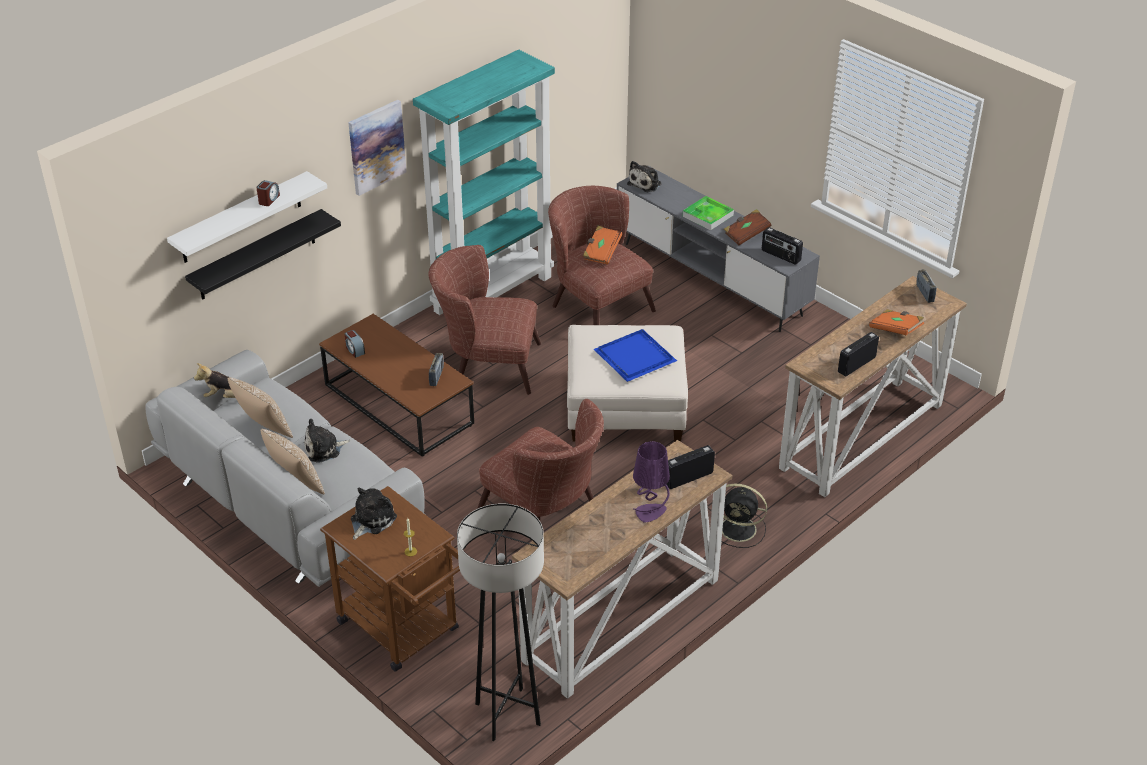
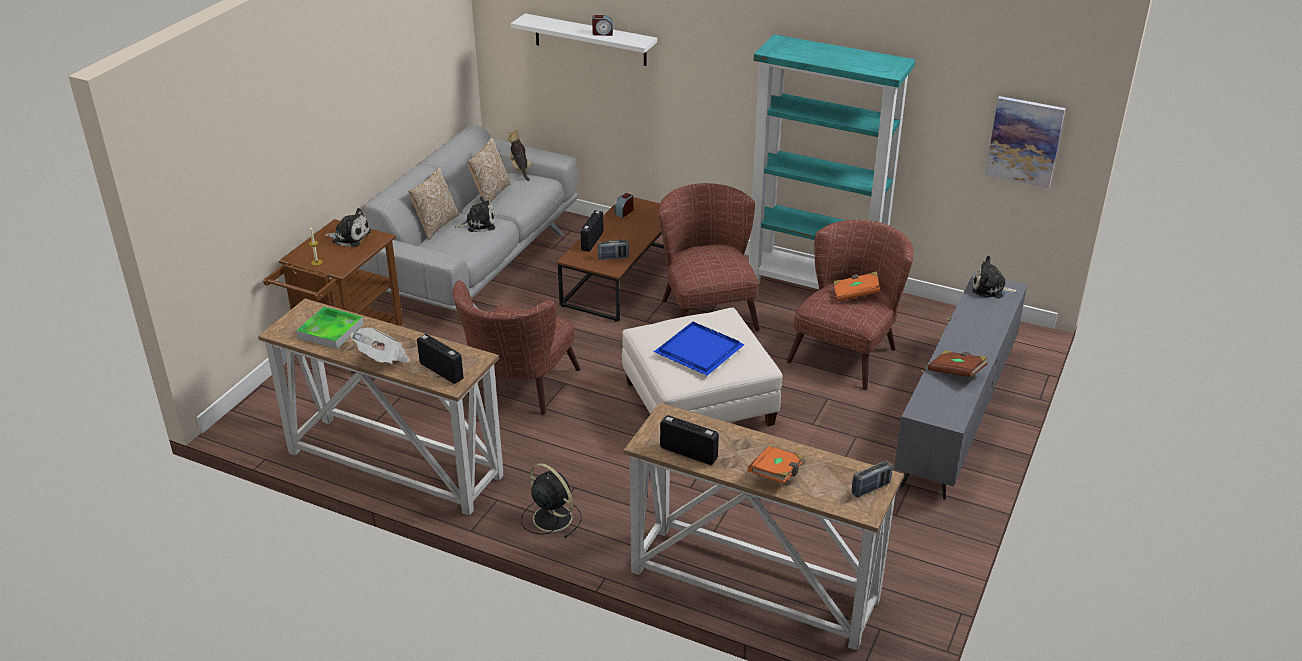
camera: 70 degrees right, 5 degrees down
black shelf [185,209,341,300] -> none
plush toy [304,418,350,463] -> plush toy turned 120 degrees clockwise [455,196,495,232]
picture [348,100,407,196] -> picture moved to [985,96,1066,188]
grey floor lamp [457,504,544,741] -> none
purple table lamp [633,441,670,522] -> newspaper [350,327,410,364]
tray [683,196,734,230] -> tray moved to [296,306,364,349]
black fan [721,484,767,548] -> black fan turned 135 degrees clockwise [521,463,582,538]
radio [762,227,803,265] -> radio moved to [581,210,604,252]

